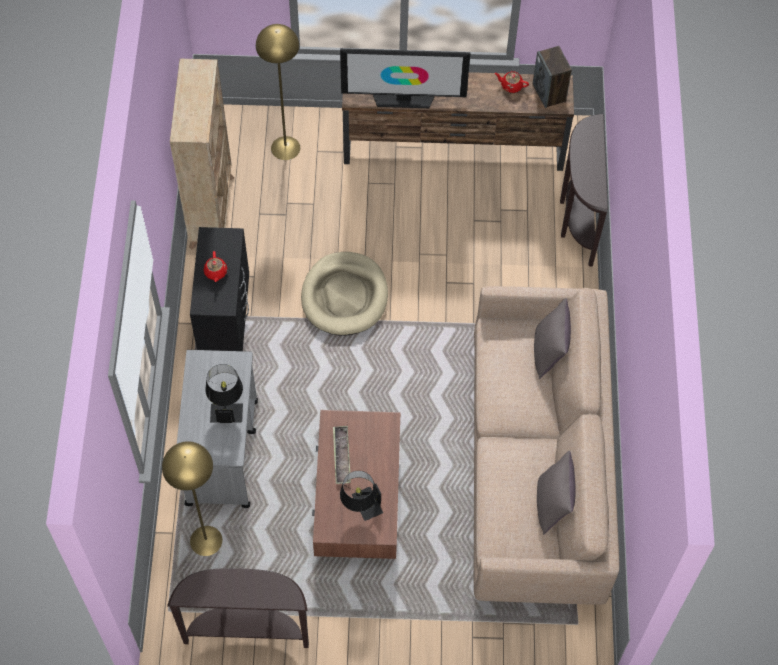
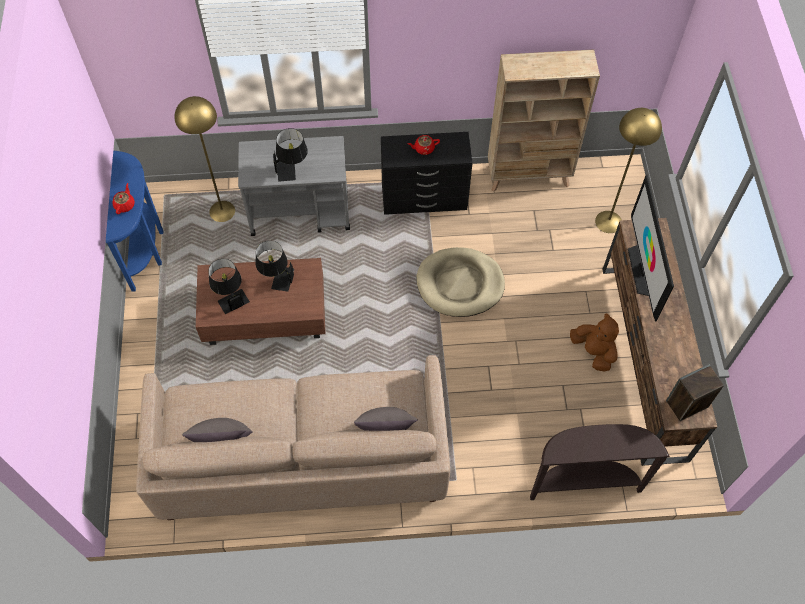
camera: 85 degrees right, 0 degrees up
brown console table [167,568,309,648] -> blue console table [106,151,163,292]
tray [333,426,351,484] -> black table lamp [256,241,294,292]
red teapot [495,71,529,93] -> red teapot moved to [112,183,135,214]
none -> brown plush toy [570,313,619,372]

